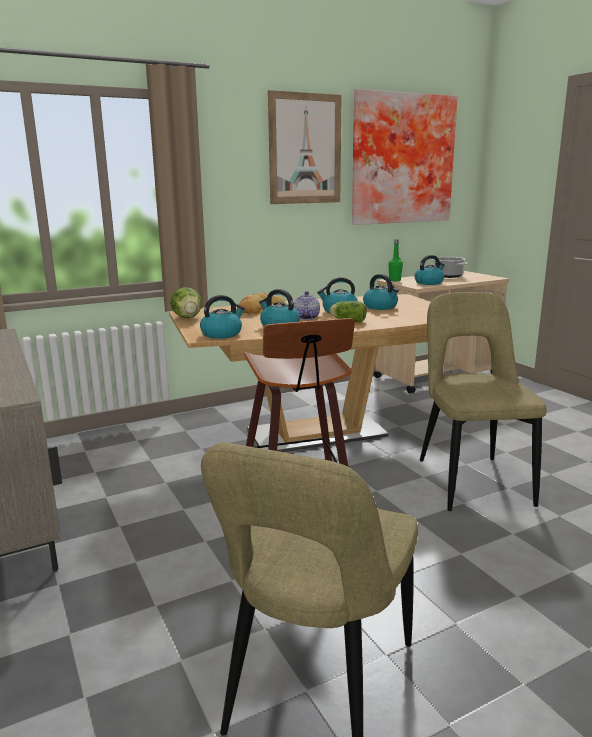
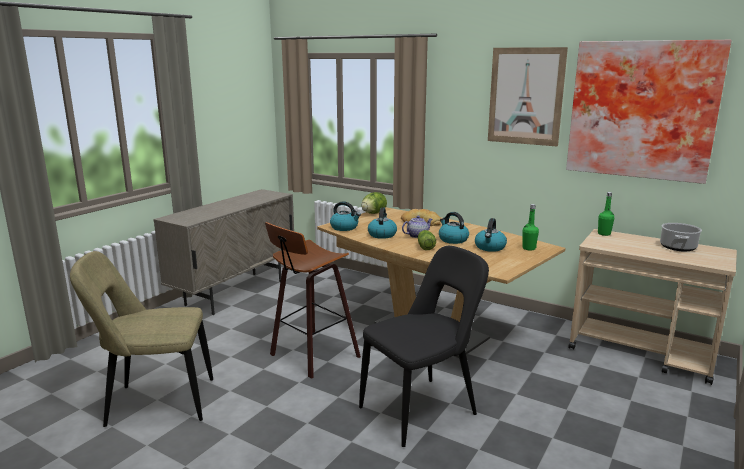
camera: 60 degrees right, 0 degrees up
kettle [414,255,445,285] -> none
beige chair [420,292,546,511] -> black chair [359,246,489,447]
none -> green bottle [522,204,539,250]

